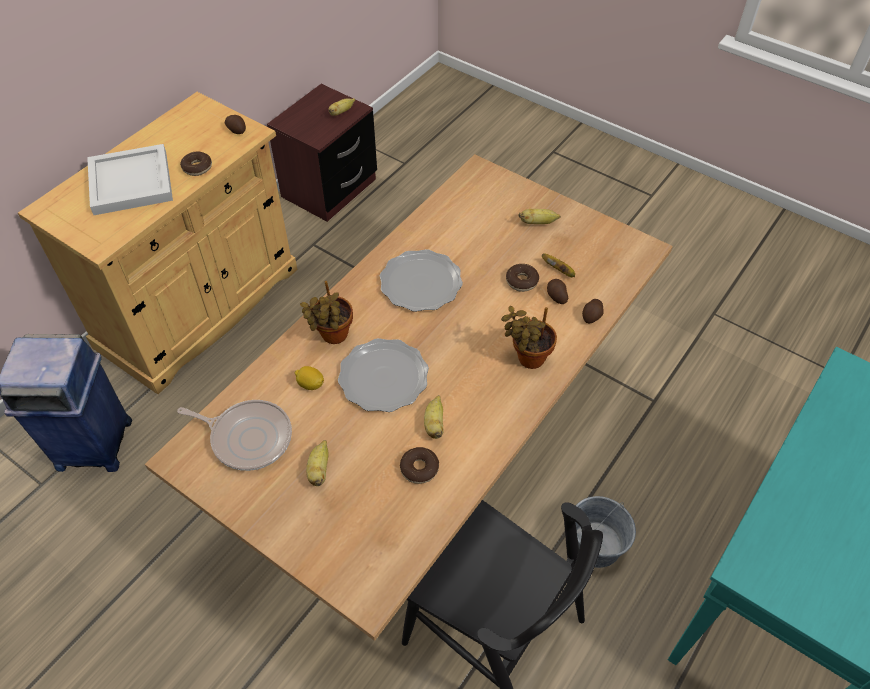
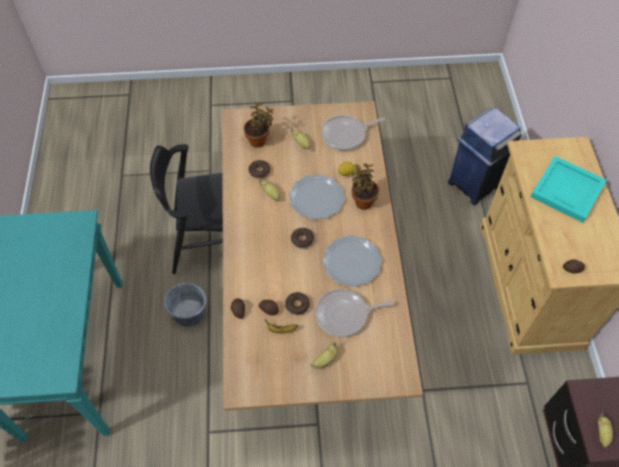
camera: 140 degrees right, 5 degrees up
white tray [87,144,173,215] -> turquoise tray [530,156,607,223]
donut [180,152,212,176] -> donut moved to [291,228,314,249]
potted plant [501,306,557,369] -> potted plant moved to [244,102,273,148]
none -> frying pan [315,289,393,337]

